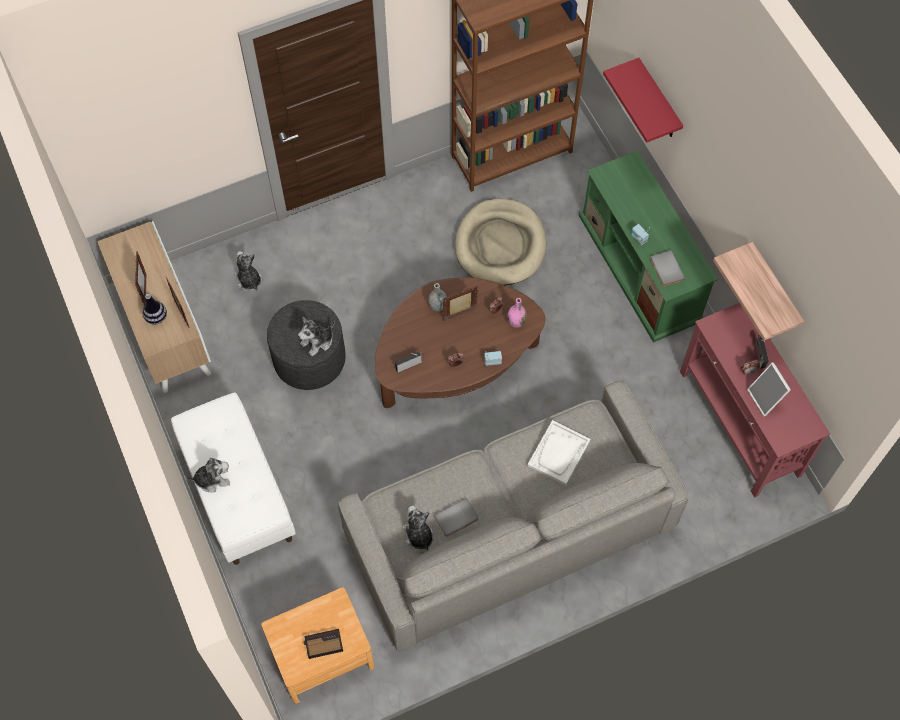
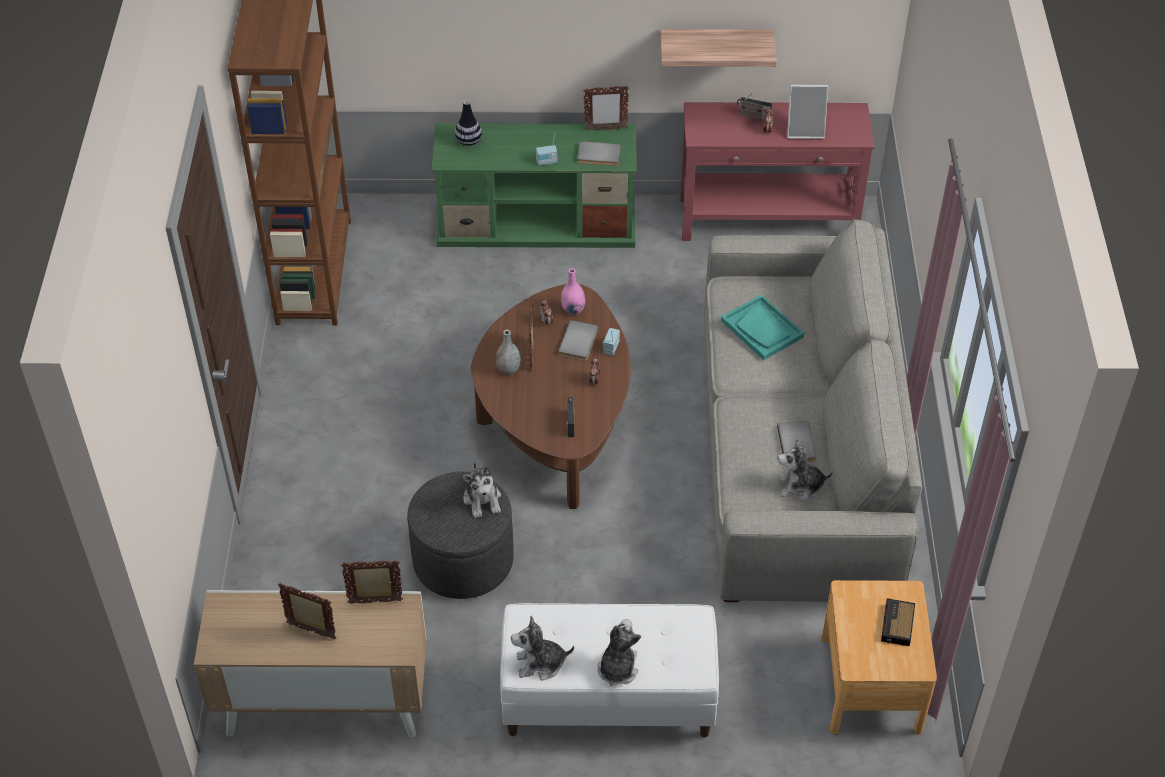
camera: 65 degrees left, 15 degrees down
vase [142,294,167,324] -> vase moved to [455,100,482,146]
plush toy [235,251,262,291] -> plush toy moved to [511,616,574,681]
beige dog bed [455,199,546,286] -> none
white tray [528,420,590,485] -> turquoise tray [721,294,804,360]
red shelf [603,58,683,143] -> none
none -> grey book [558,320,598,361]
none -> picture frame [583,85,629,131]

